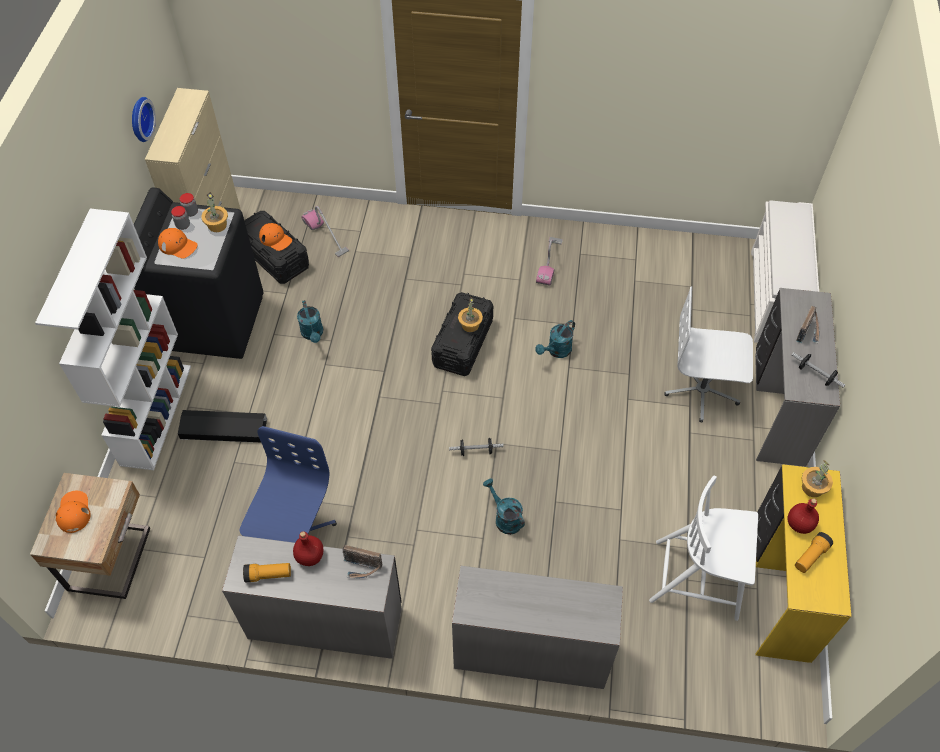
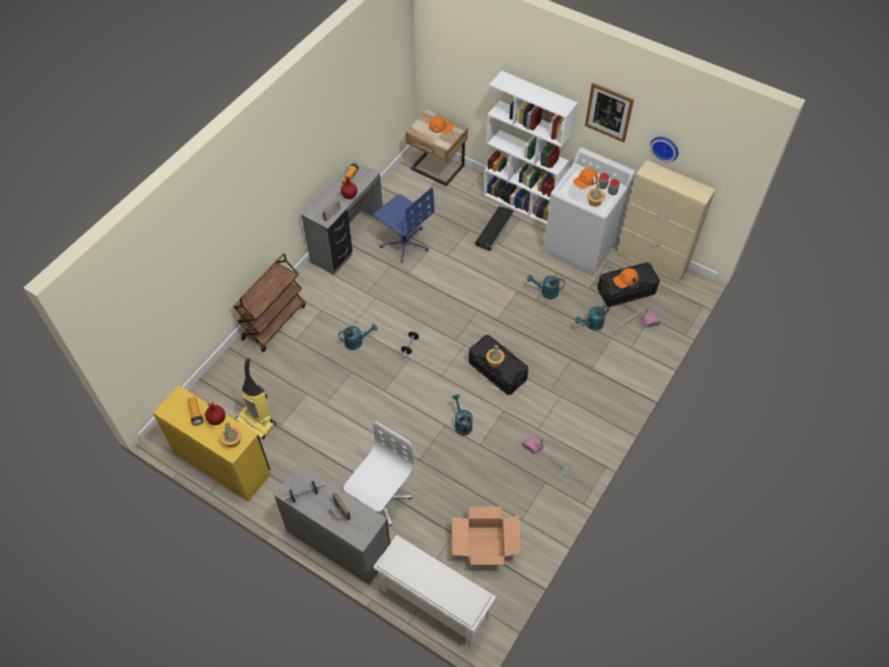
camera: 115 degrees right, 0 degrees up
black washing machine [134,187,263,359] -> white washing machine [543,147,636,275]
grey desk [452,566,623,689] -> brown cart [233,253,306,352]
white chair [649,476,758,621] -> vacuum cleaner [236,358,276,439]
none -> cardboard box [452,507,521,565]
none -> turquoise watering can [575,305,609,330]
none -> picture [585,83,634,142]

